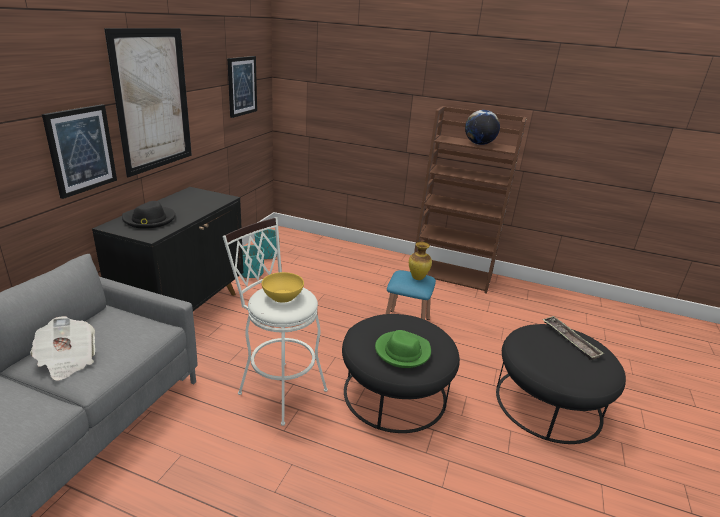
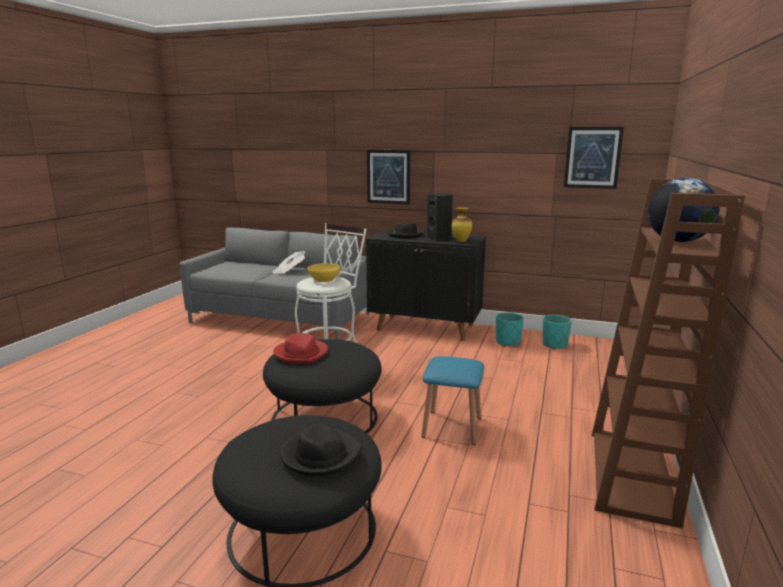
camera: 90 degrees right, 10 degrees down
picture [104,28,192,177] -> none
green hat [375,330,431,368] -> red hat [273,333,328,364]
vase [409,242,432,280] -> vase moved to [452,207,472,242]
tray [542,316,604,360] -> black hat [280,424,362,476]
none -> black speaker [427,193,453,241]

